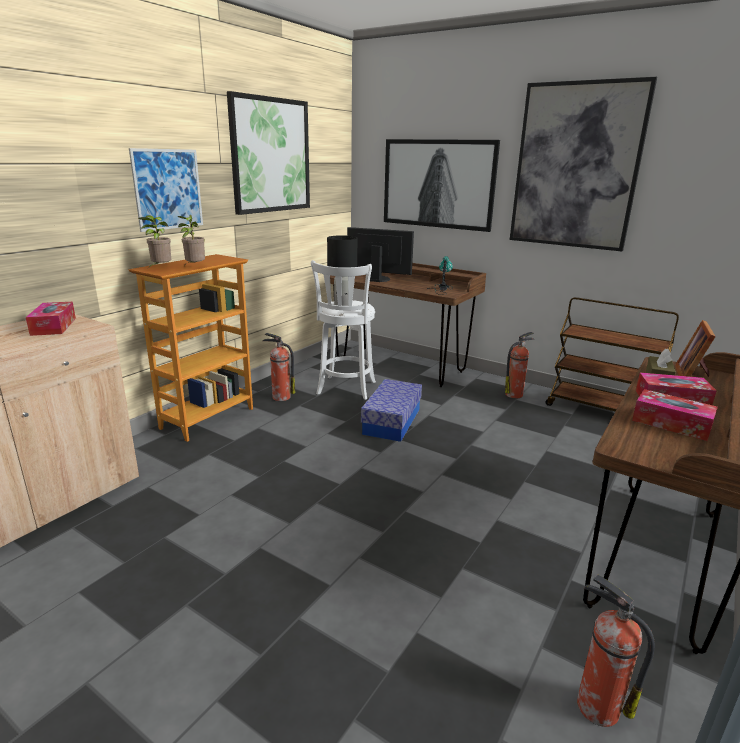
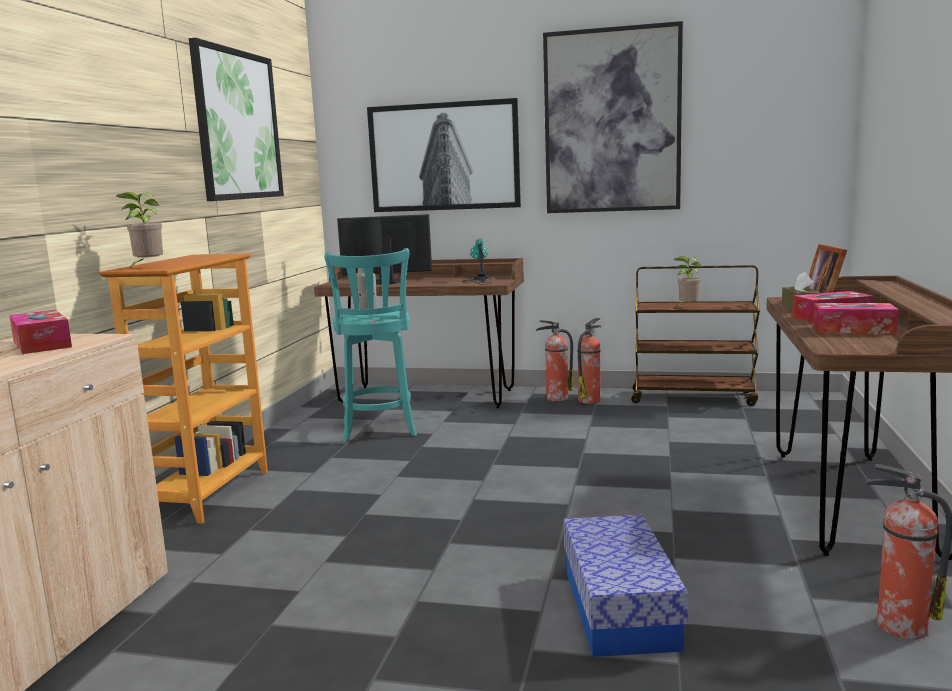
camera: 20 degrees left, 10 degrees down
picture [129,148,203,232] -> none
potted plant [178,215,205,266] -> potted plant moved to [673,256,701,308]
fire extinguisher [262,333,296,401] -> fire extinguisher moved to [536,320,573,401]
white stool [311,260,376,400] -> turquoise stool [324,248,417,442]
storage box [361,379,422,442] -> storage box moved to [563,514,688,657]

